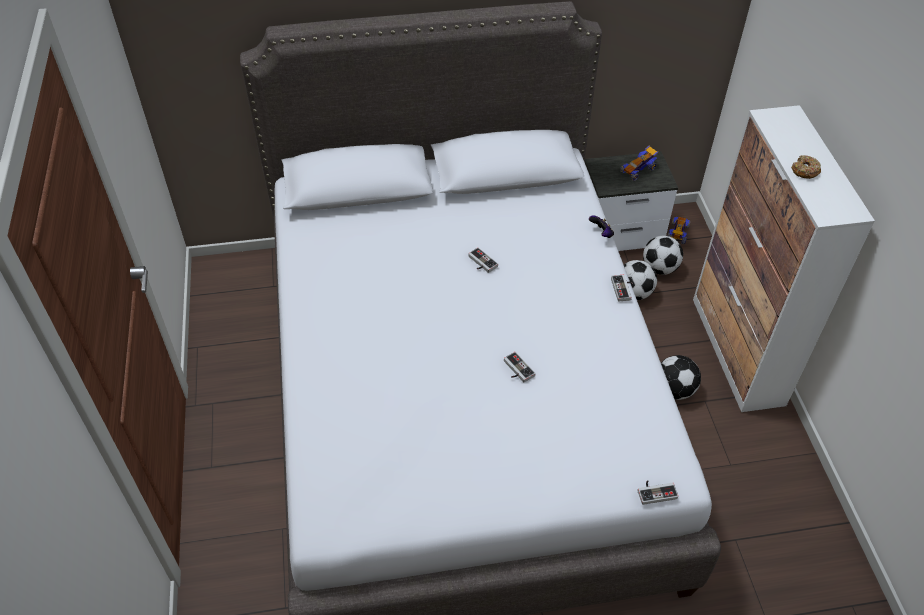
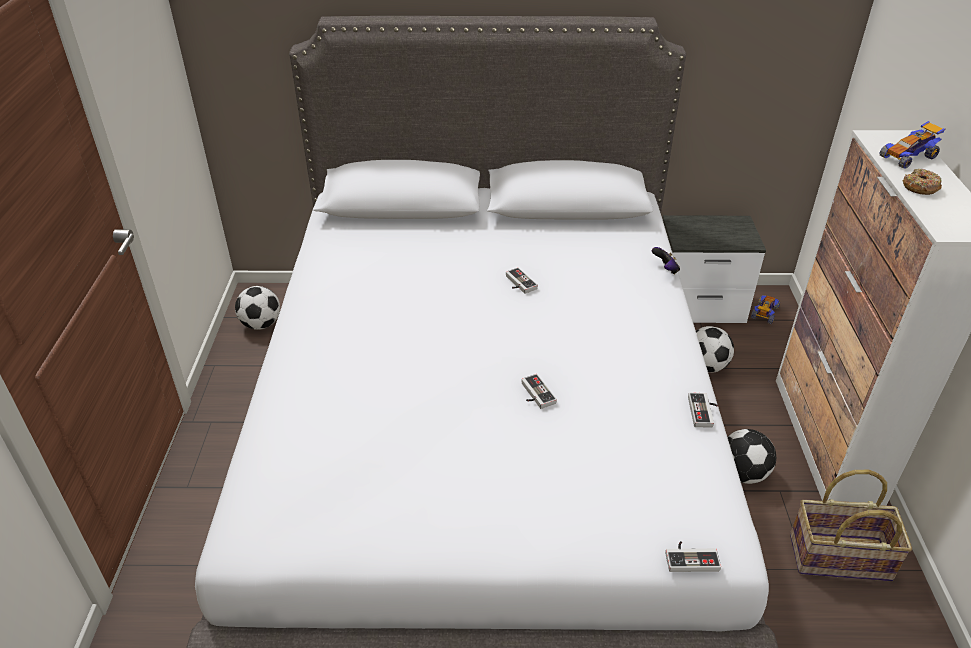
camera: 10 degrees right, 10 degrees down
game controller [611,275,633,302] -> game controller moved to [688,393,718,428]
toy car [620,146,658,181] -> toy car moved to [879,121,945,169]
football [643,235,683,275] -> football moved to [235,286,280,330]
none -> basket [790,470,912,581]

